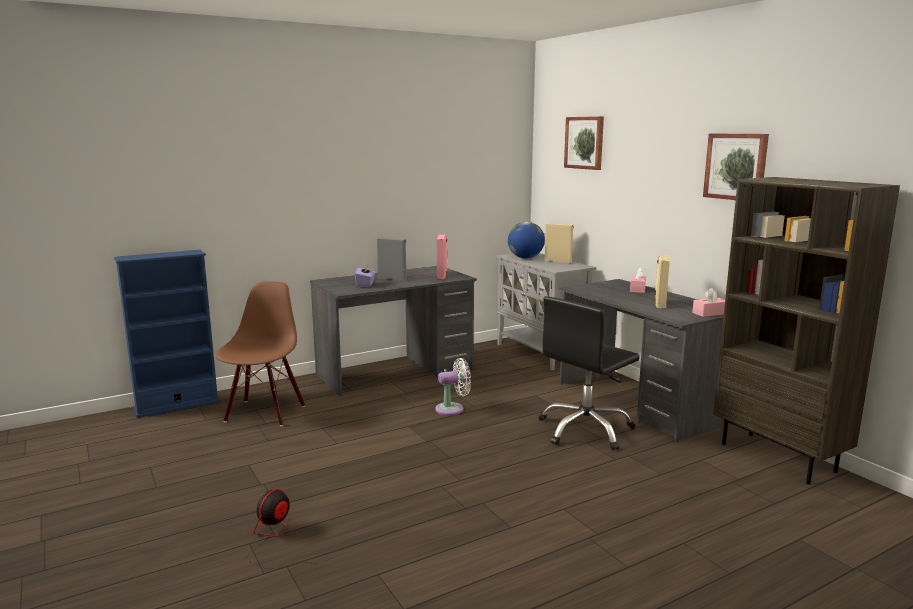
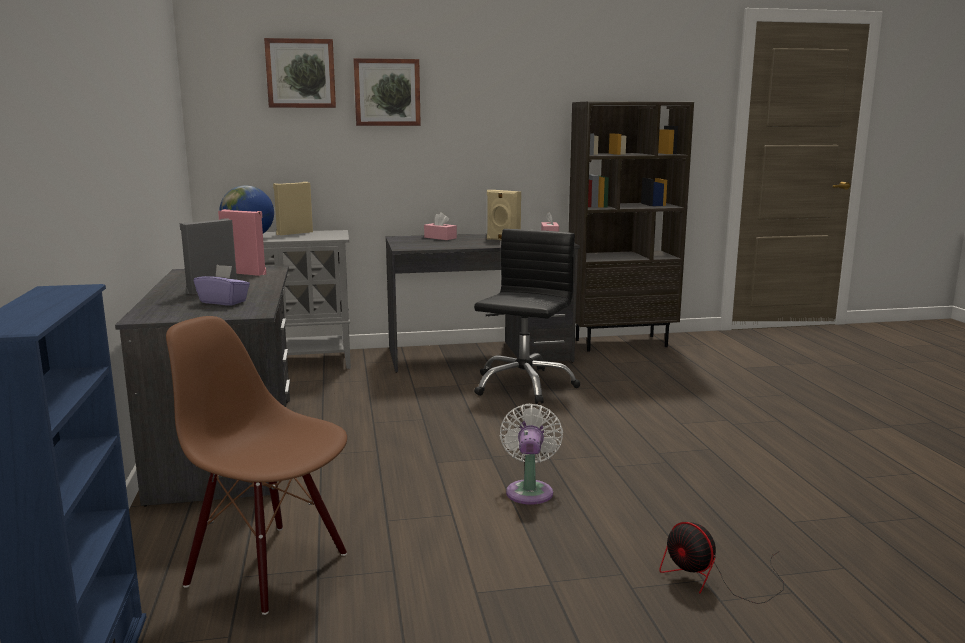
camera: 70 degrees left, 0 degrees up
white fan [435,358,471,415] -> white fan moved to [500,404,563,505]
black office chair [538,296,640,450] -> black office chair turned 135 degrees counterclockwise [474,229,580,404]
picture [703,134,769,200] -> picture moved to [354,58,421,126]

